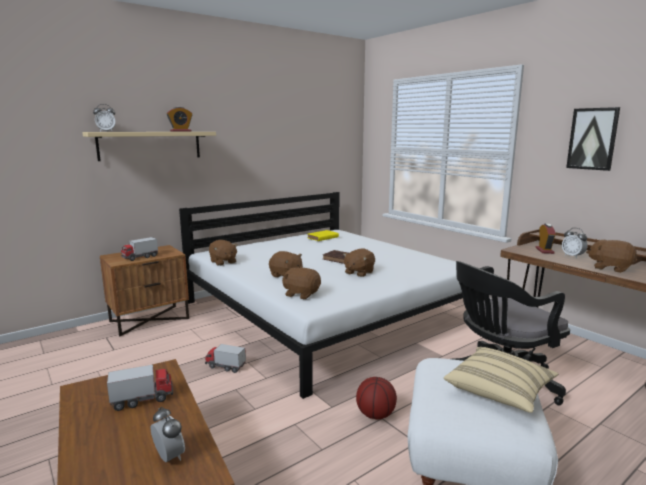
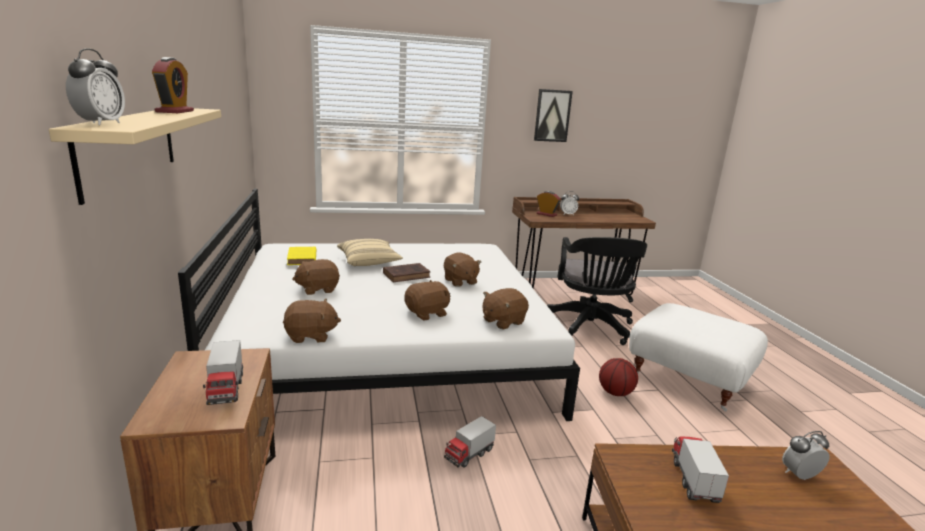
camera: 65 degrees left, 5 degrees up
beige pillow [444,347,558,413] -> beige pillow moved to [337,239,403,266]
brown plush toy [586,240,637,273] -> brown plush toy moved to [292,259,340,295]

